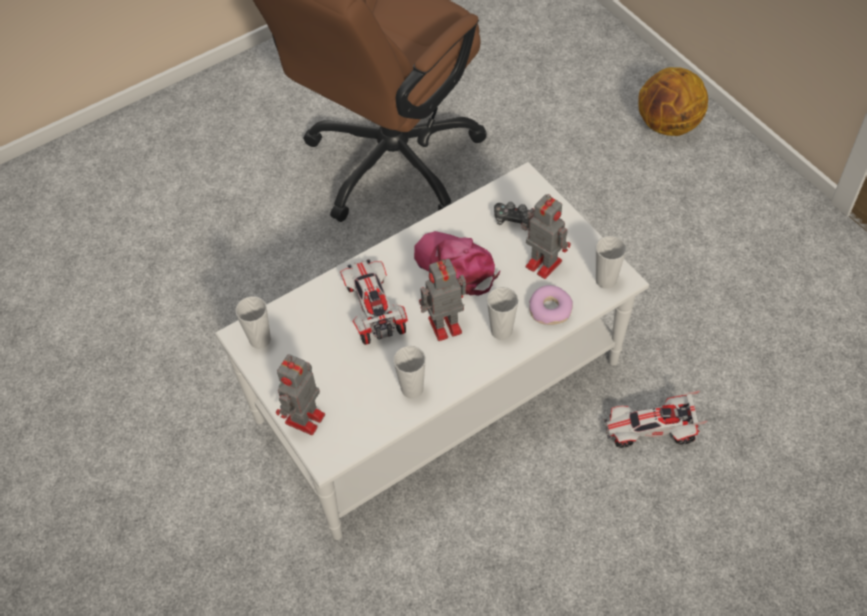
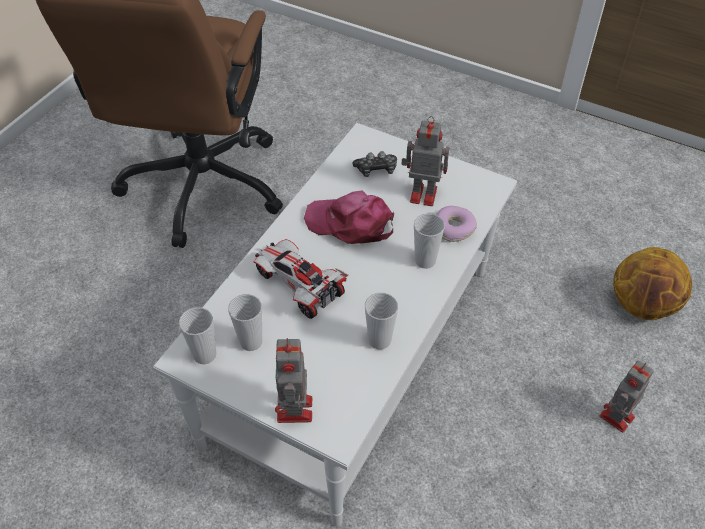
camera: 30 degrees left, 5 degrees down
toy robot [419,259,466,341] -> toy robot moved to [600,361,653,432]
cup [596,236,627,289] -> cup moved to [228,294,262,351]
toy car [604,391,707,448] -> none
basketball [638,67,708,136] -> basketball moved to [613,247,692,320]

